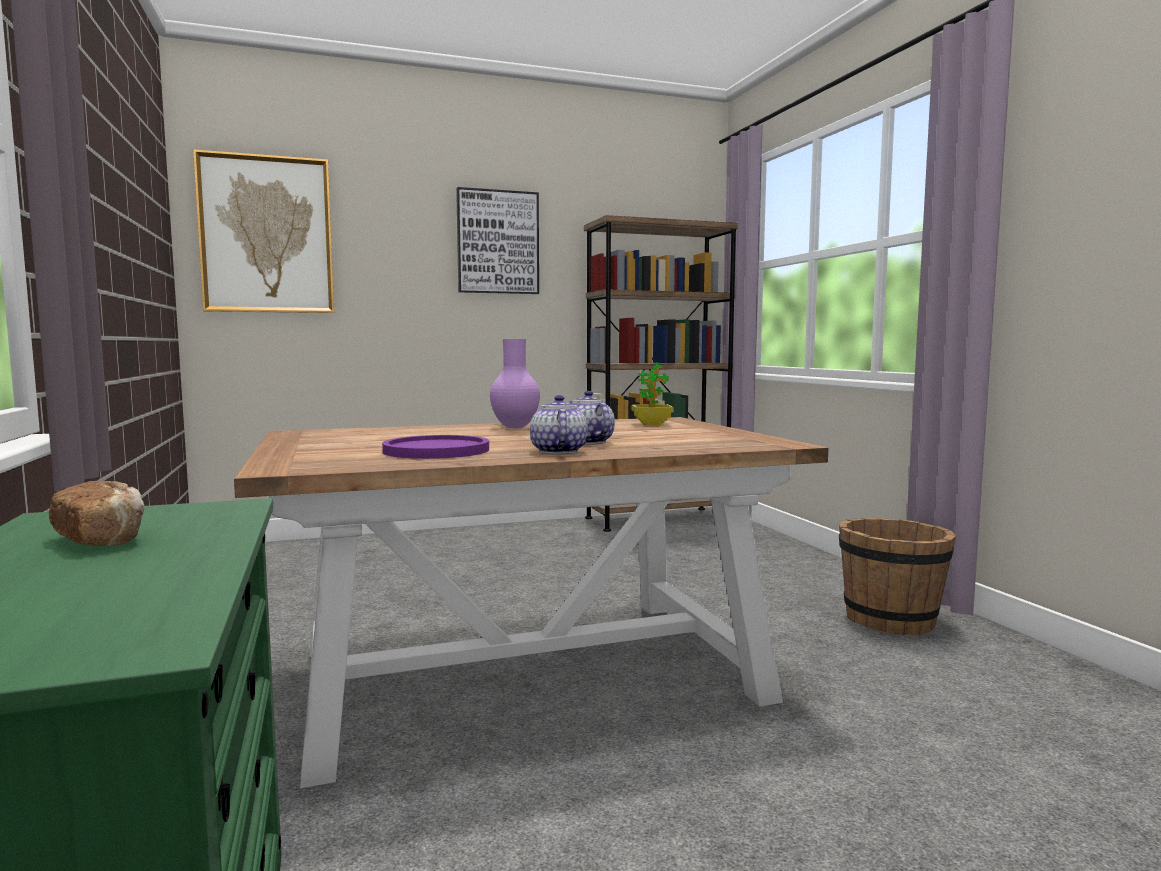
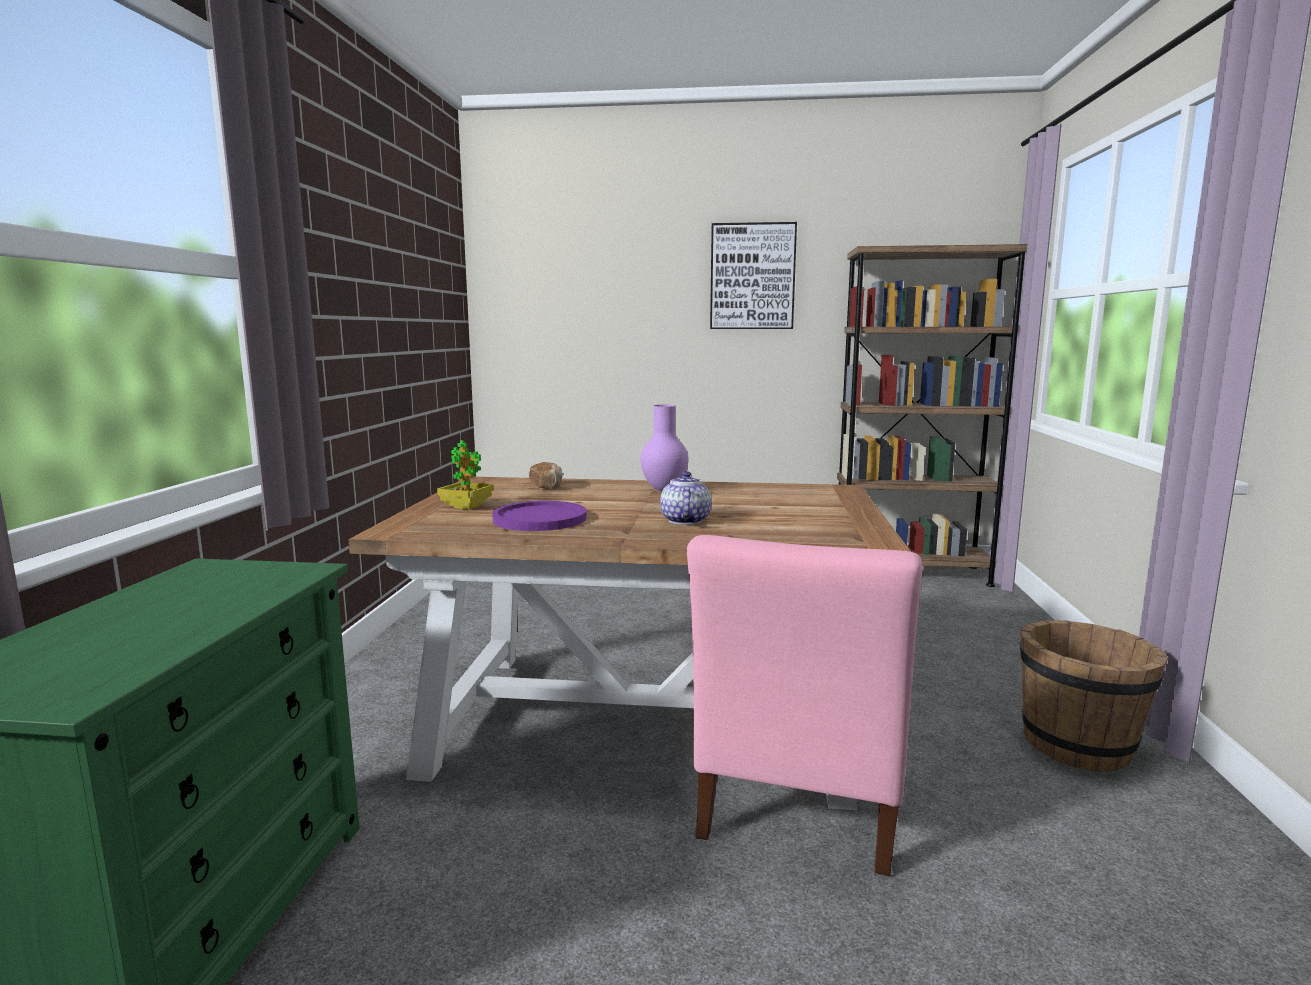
camera: 25 degrees right, 5 degrees up
bread [49,481,145,546] -> bread moved to [529,462,563,490]
picture [193,149,334,313] -> none
teapot [530,395,588,454] -> none
potted plant [631,362,674,426] -> potted plant moved to [437,440,494,510]
none -> pink chair [687,535,922,876]

